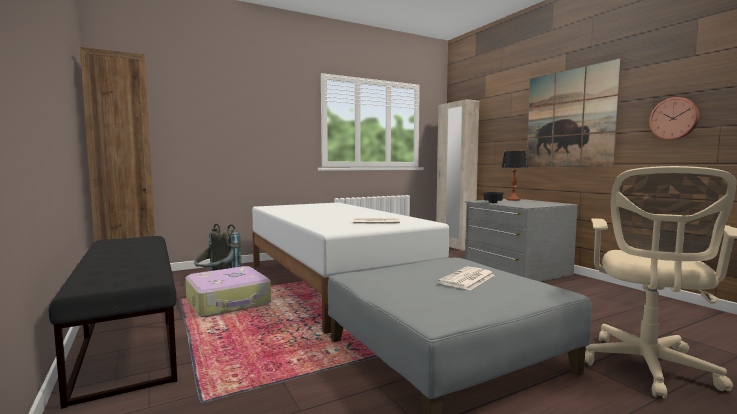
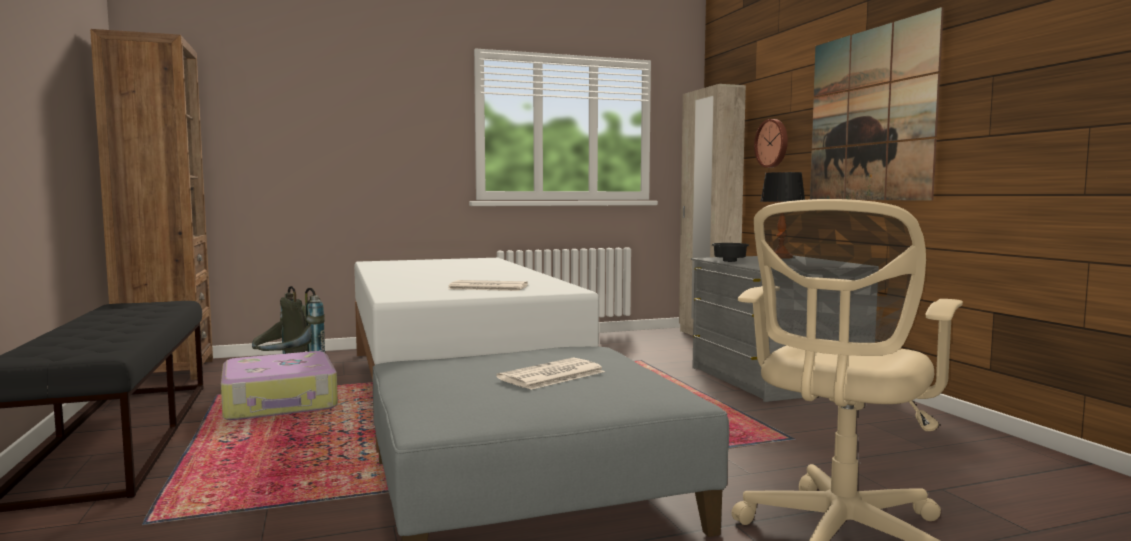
camera: 10 degrees right, 0 degrees up
wall clock [649,97,699,140] -> wall clock moved to [754,119,788,168]

